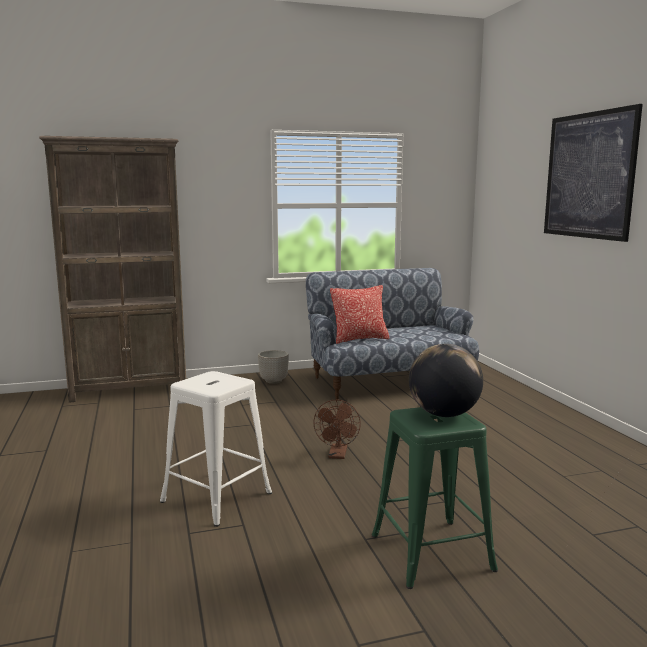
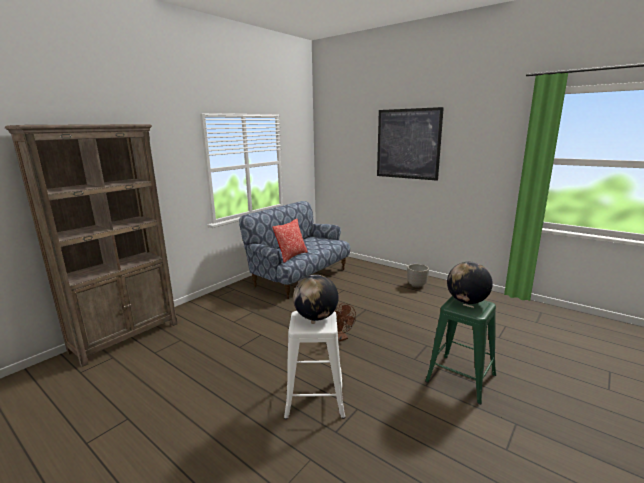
camera: 35 degrees left, 5 degrees up
planter [258,350,289,384] -> planter moved to [407,264,429,288]
none -> globe [293,275,339,321]

